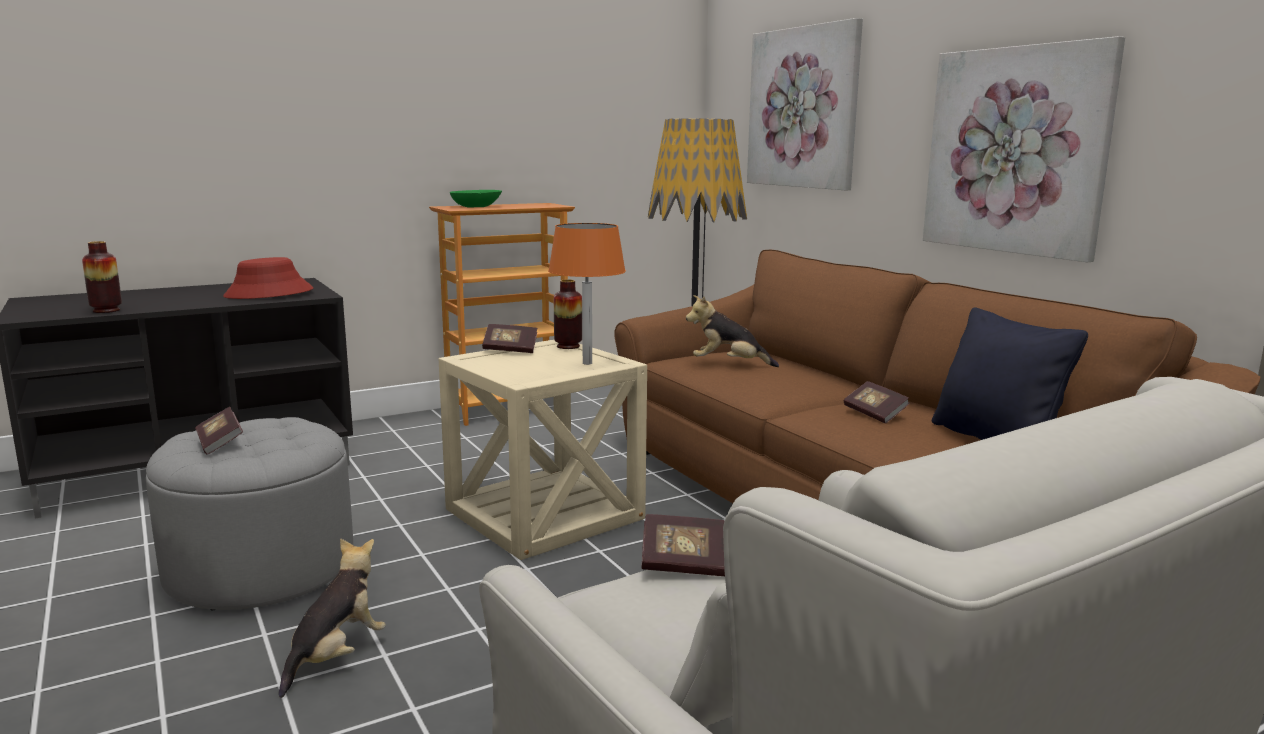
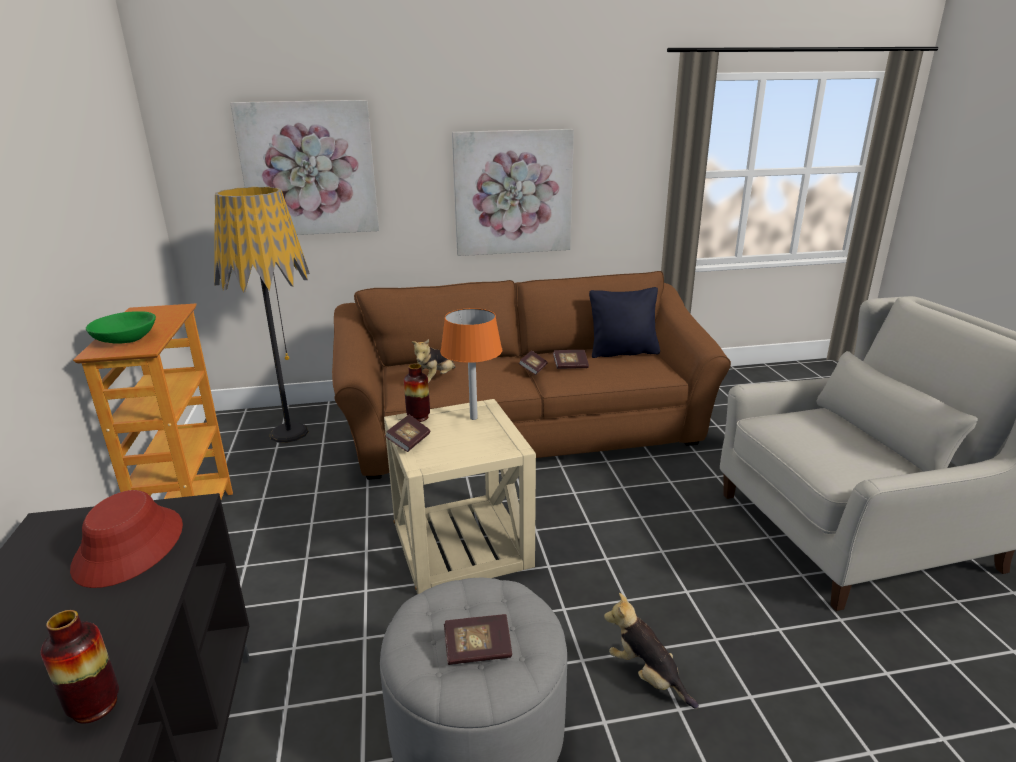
camera: 70 degrees left, 10 degrees up
book [641,514,725,576] -> book moved to [519,351,548,375]

